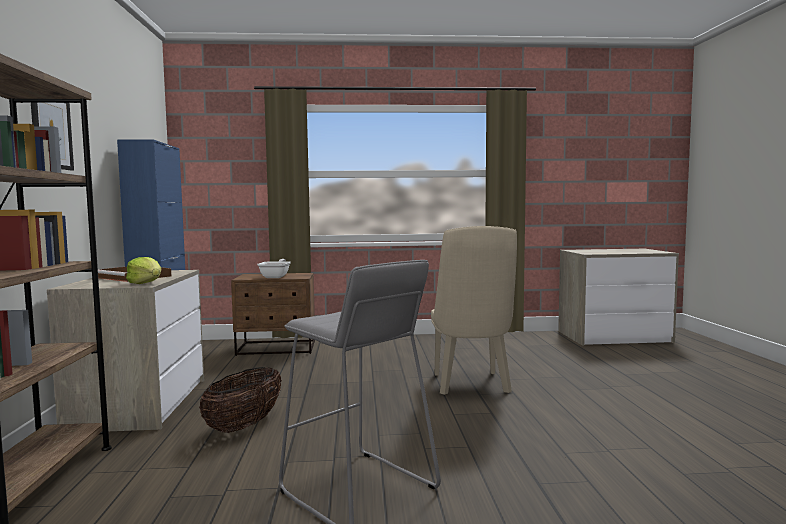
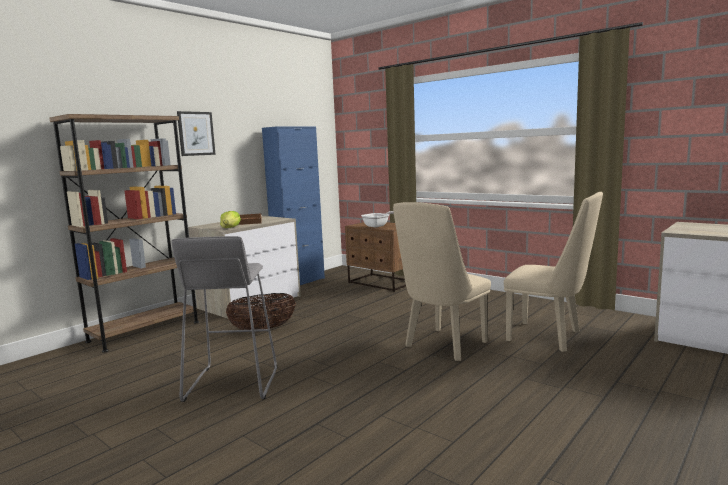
camera: 45 degrees right, 5 degrees up
none -> beige chair [504,192,603,352]

